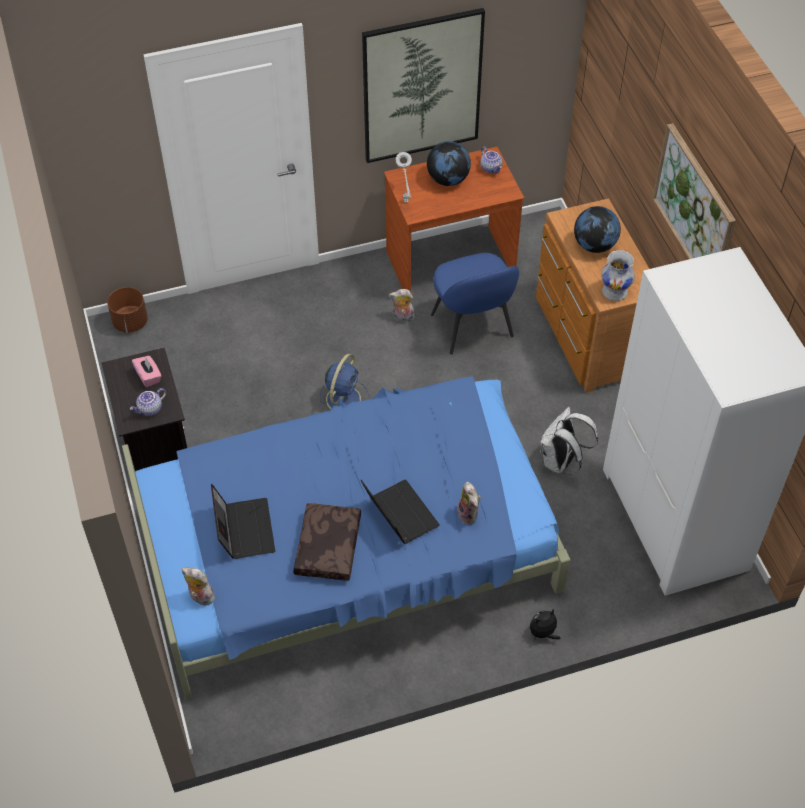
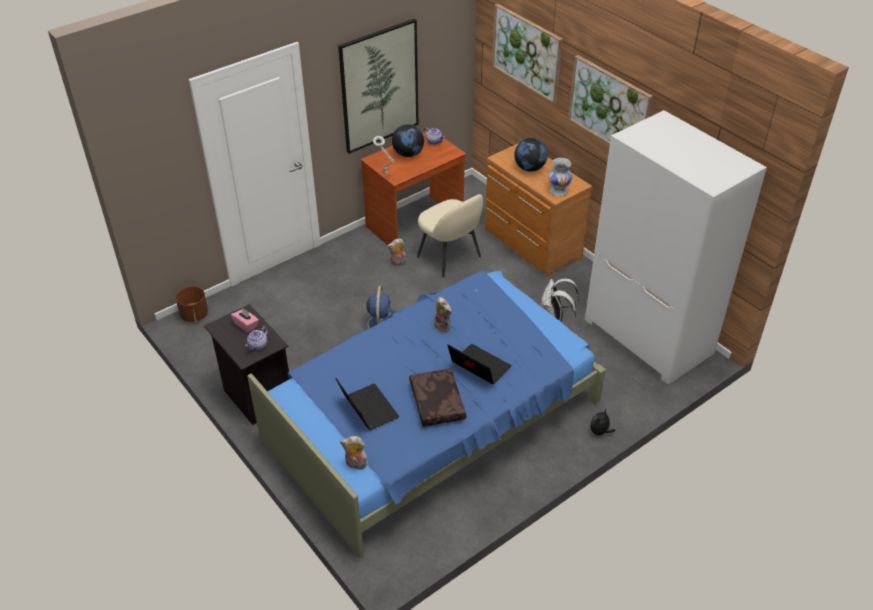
camera: 20 degrees left, 10 degrees down
blue chair [431,253,519,354] -> beige chair [417,194,483,277]
plush toy [457,482,481,525] -> plush toy moved to [434,297,452,333]
none -> picture [492,4,563,103]

